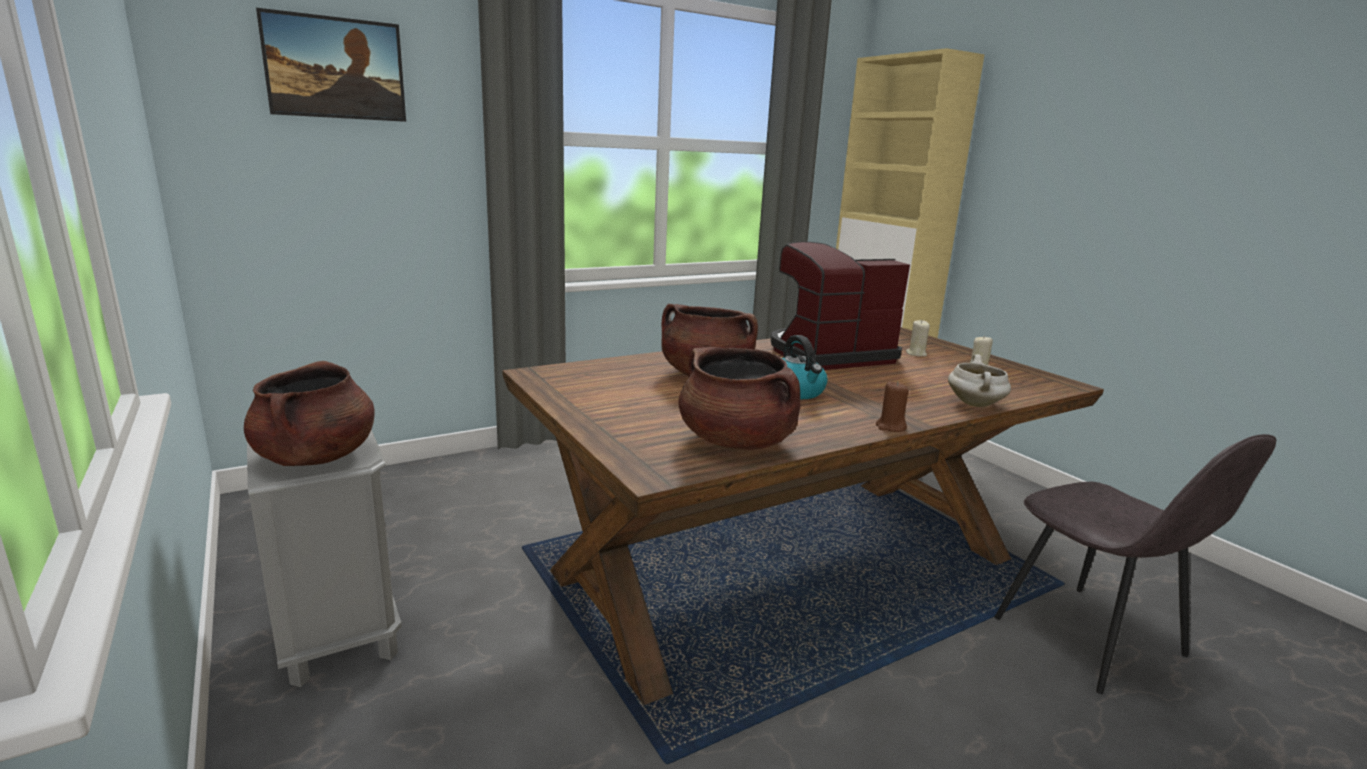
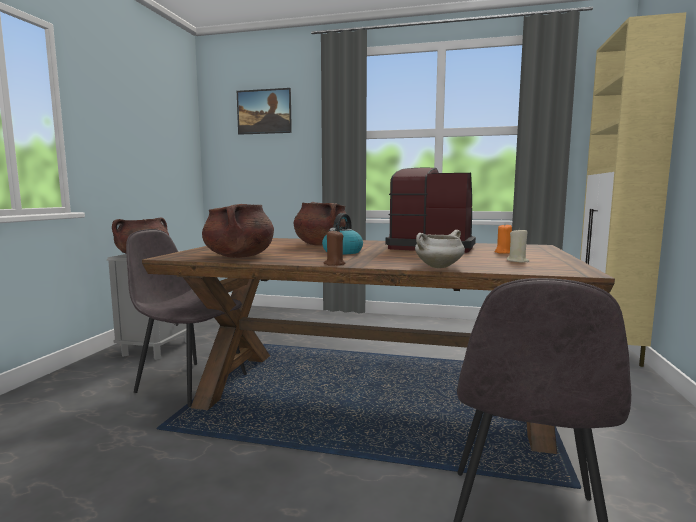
camera: 45 degrees right, 10 degrees down
beige candle [906,320,930,357] -> orange candle [495,224,512,254]
none -> grey chair [126,229,247,407]

